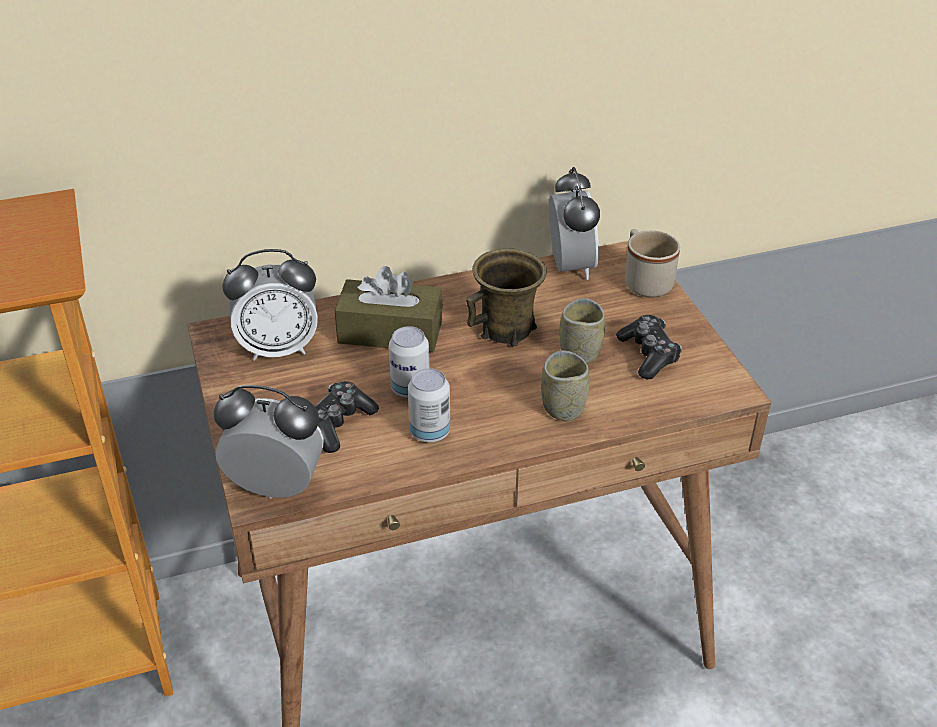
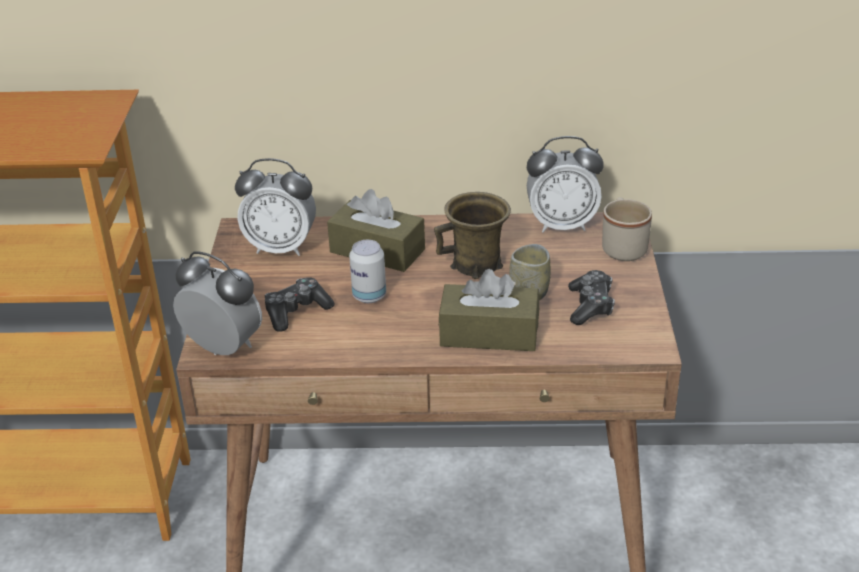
camera: 20 degrees right, 5 degrees down
can [408,368,450,442] -> none
cup [541,350,589,421] -> brown tissue box [439,269,539,351]
alarm clock [549,167,600,280] -> alarm clock turned 75 degrees clockwise [527,136,604,233]

